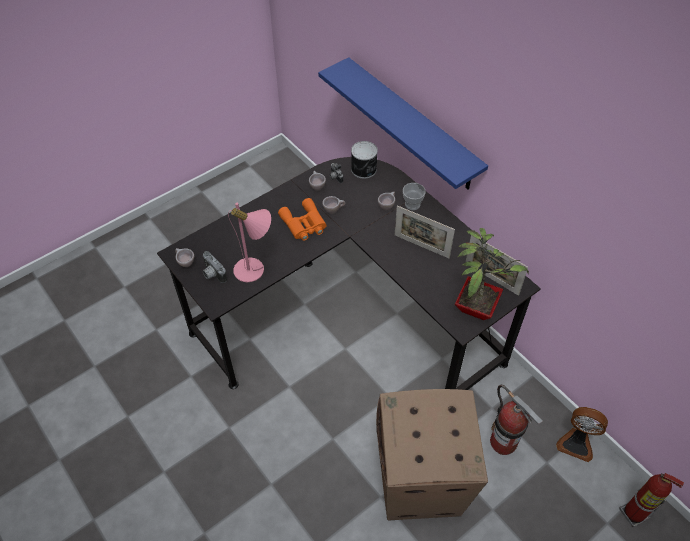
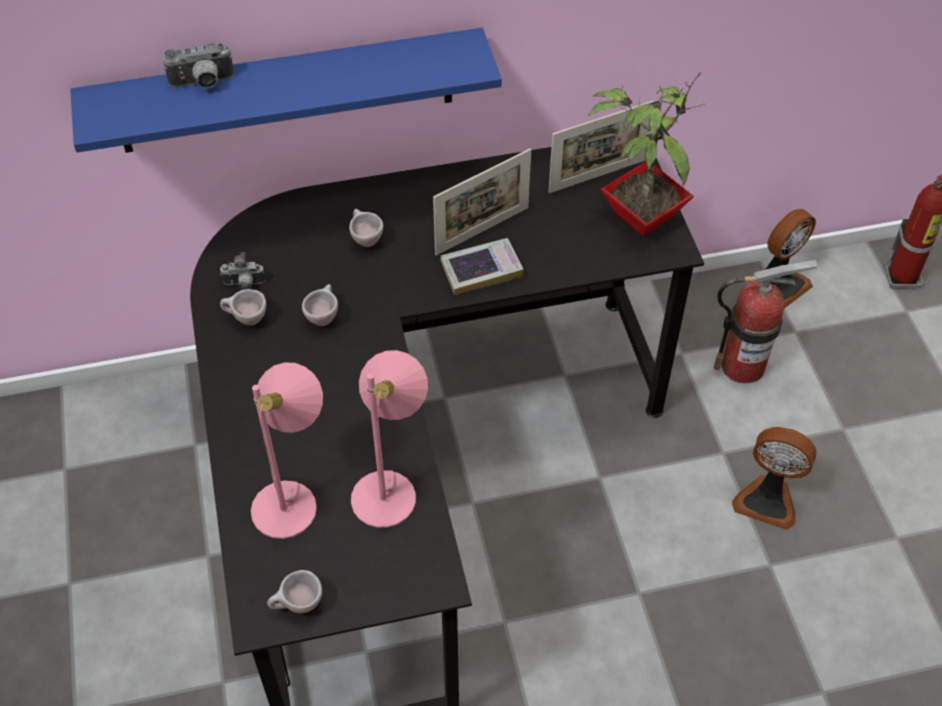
camera: 65 degrees left, 0 degrees up
camera [203,251,227,283] -> camera moved to [163,43,234,88]
orange binoculars [278,198,327,241] -> none
can [351,141,378,179] -> none
cardboard box [376,389,488,521] -> fan [732,427,816,530]
cup [403,183,426,210] -> none
none -> pink table lamp [251,362,323,539]
none -> book [440,238,524,295]

